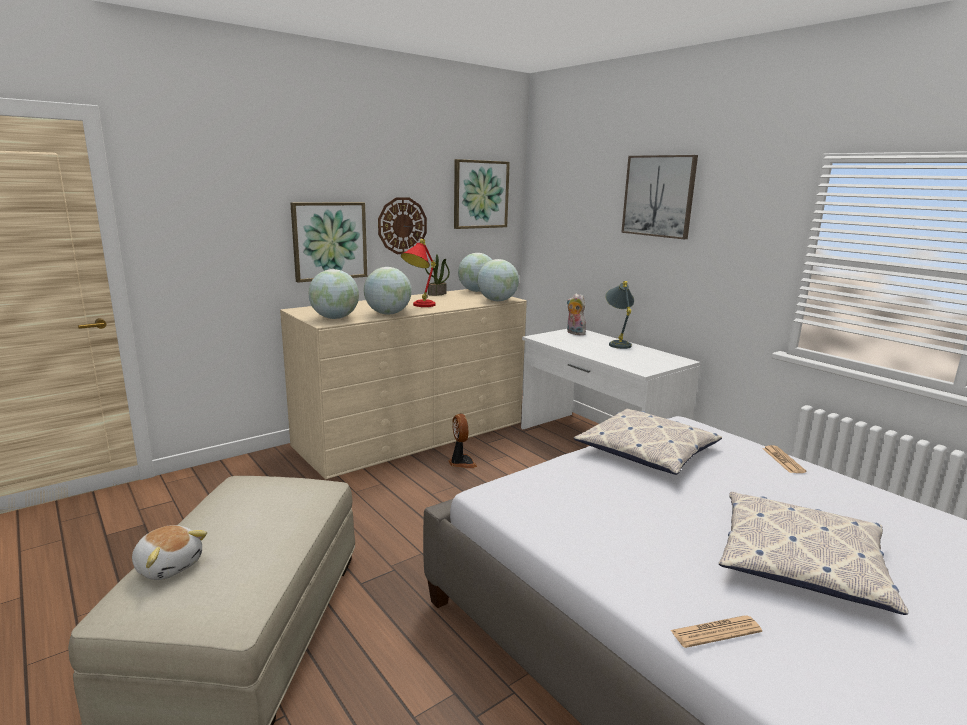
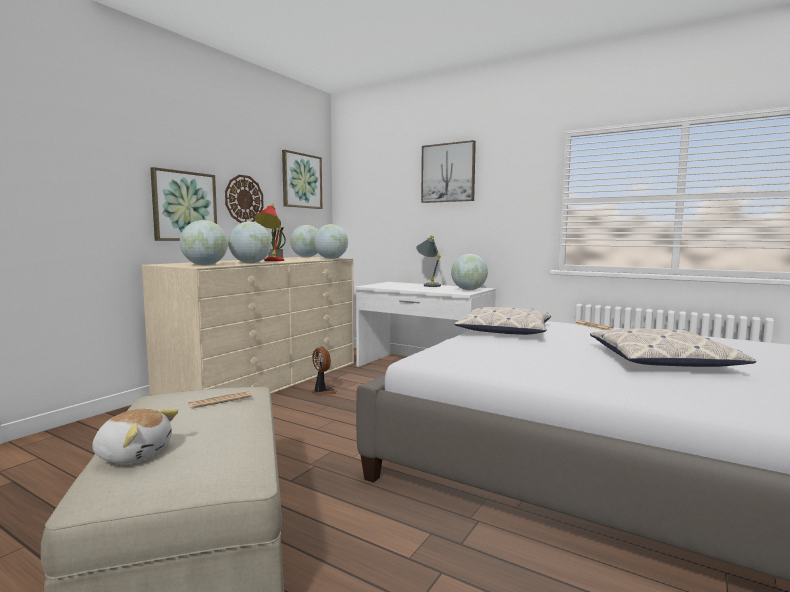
camera: 20 degrees left, 10 degrees down
plush toy [567,293,586,335] -> none
newspaper [670,615,762,648] -> newspaper moved to [188,391,252,409]
none -> globe [451,254,488,290]

